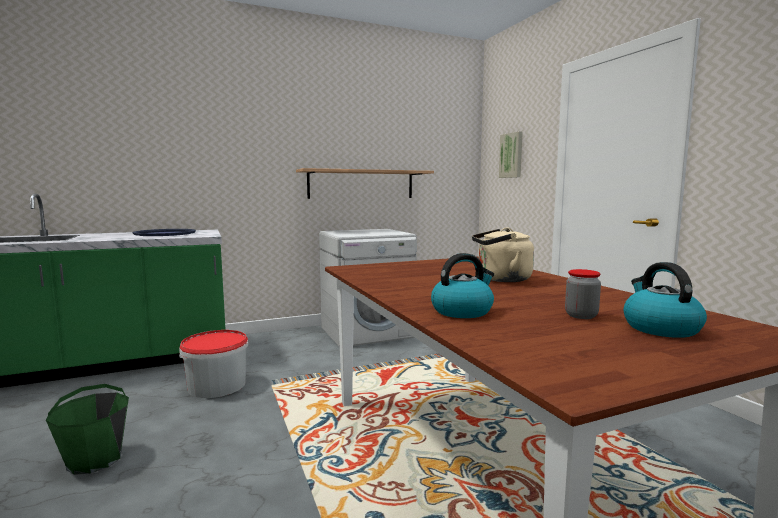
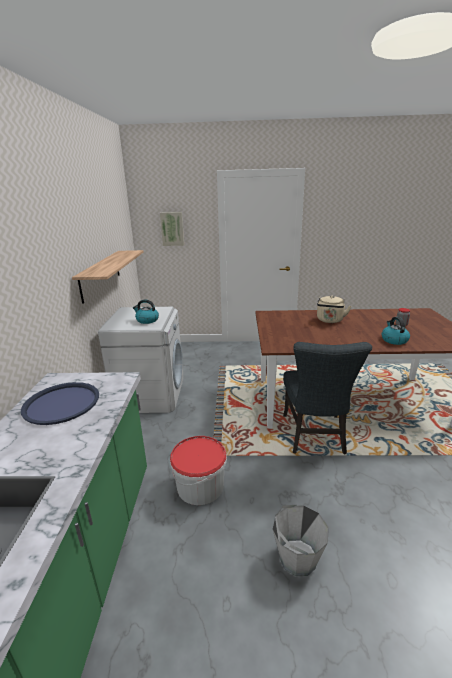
camera: 65 degrees left, 15 degrees up
green bucket [46,384,129,475] -> grey bucket [273,505,329,576]
kettle [624,262,707,338] -> kettle moved to [133,299,159,324]
none -> grey chair [283,342,372,455]

